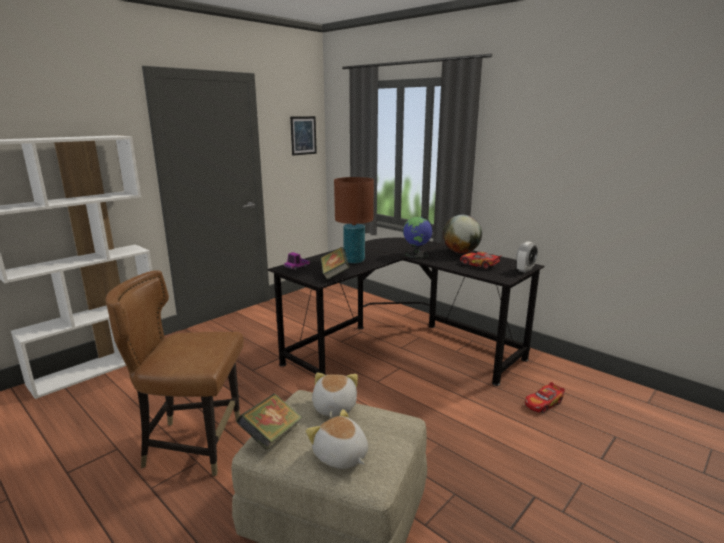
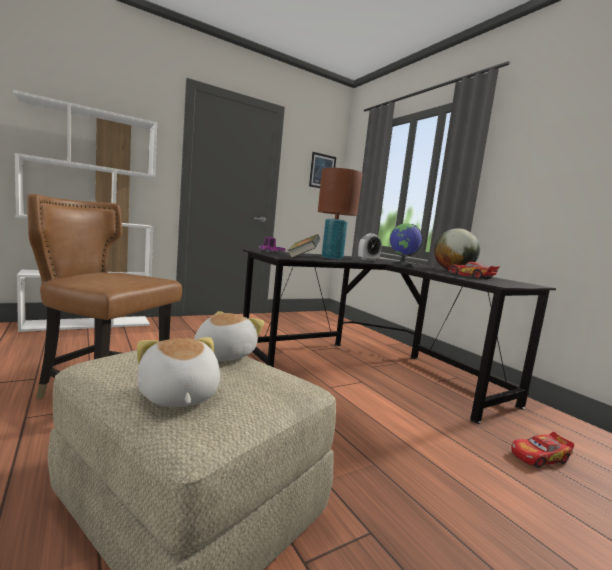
camera: 15 degrees right, 10 degrees down
book [237,394,302,450] -> none
alarm clock [516,242,538,273] -> alarm clock moved to [358,234,382,261]

